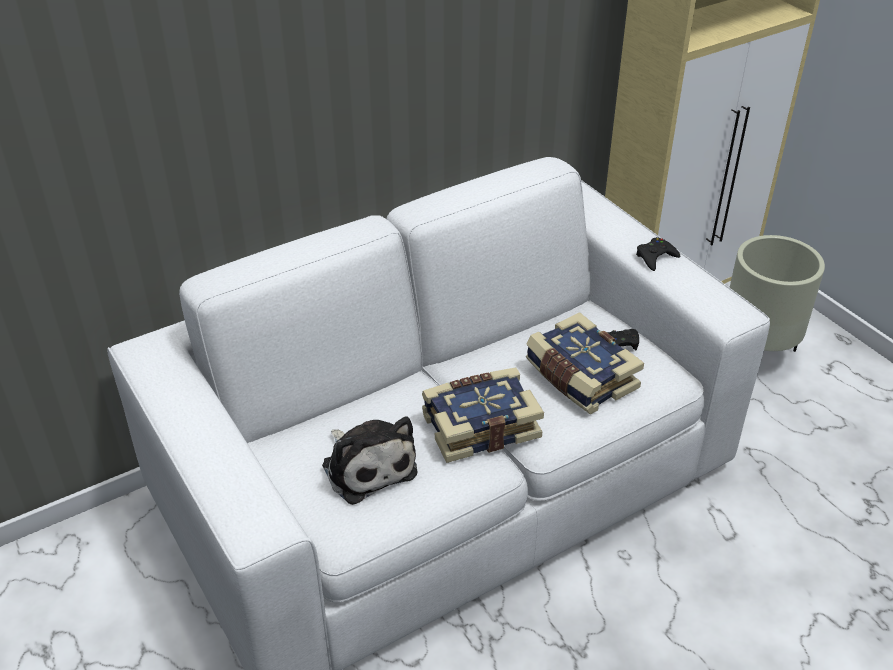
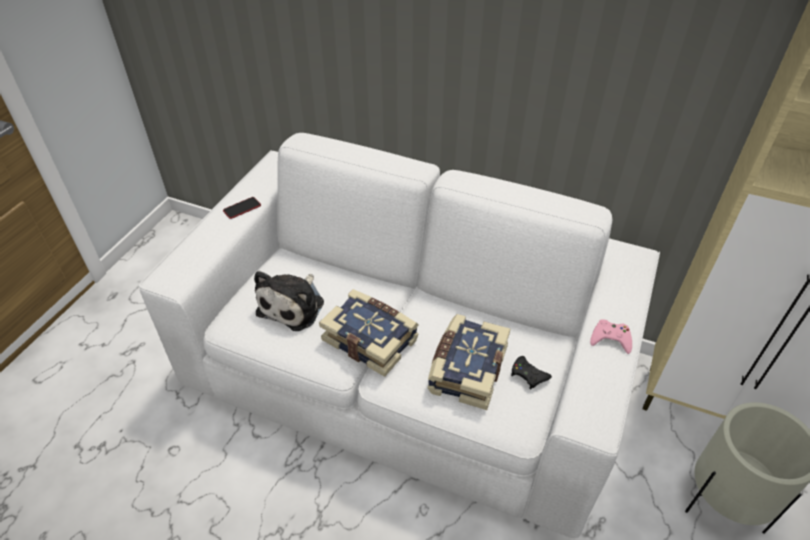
camera: 55 degrees right, 5 degrees up
black game controller [636,237,680,271] -> pink game controller [590,319,632,354]
none -> phone [223,197,261,219]

